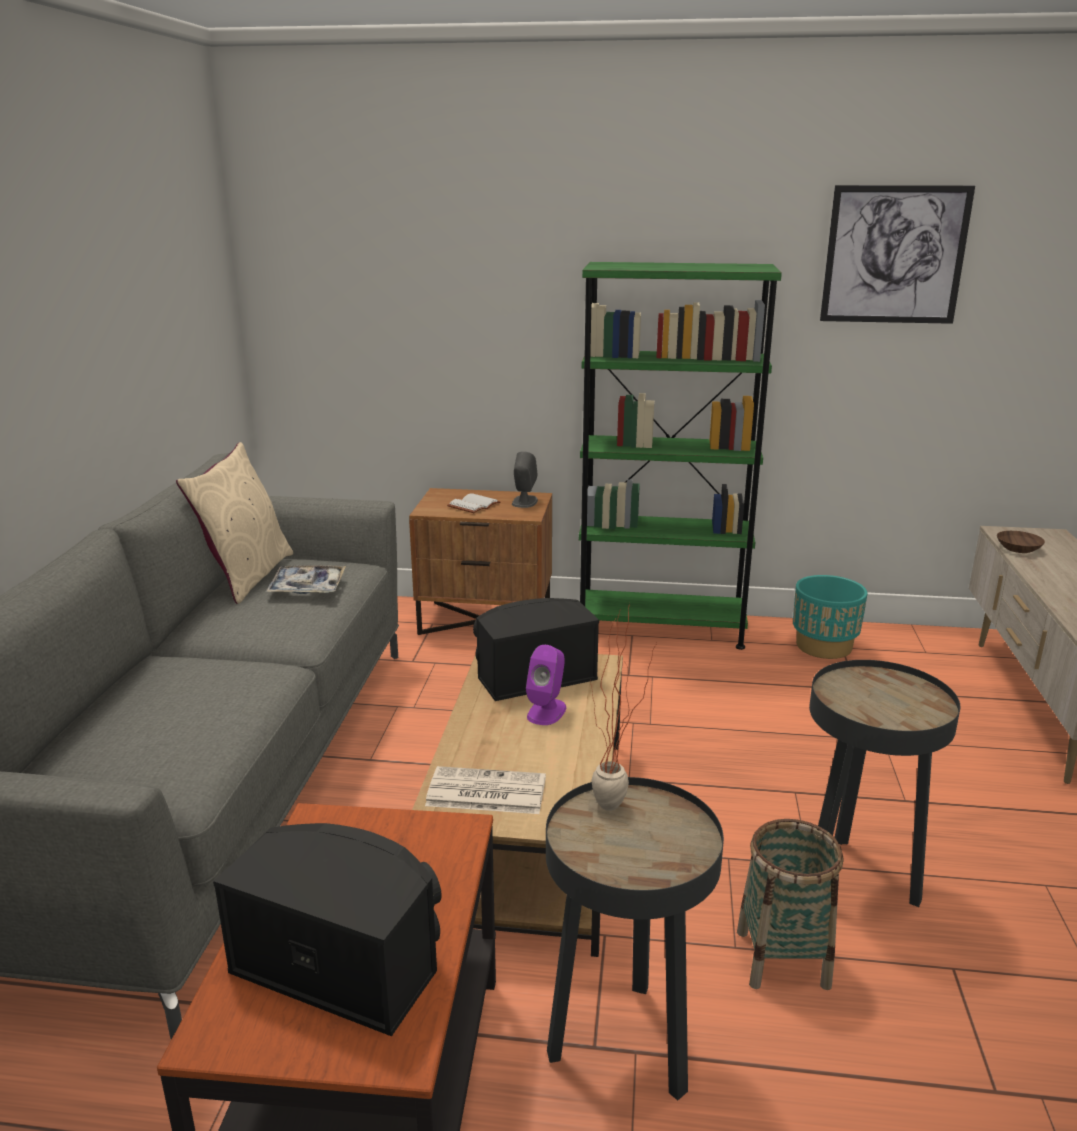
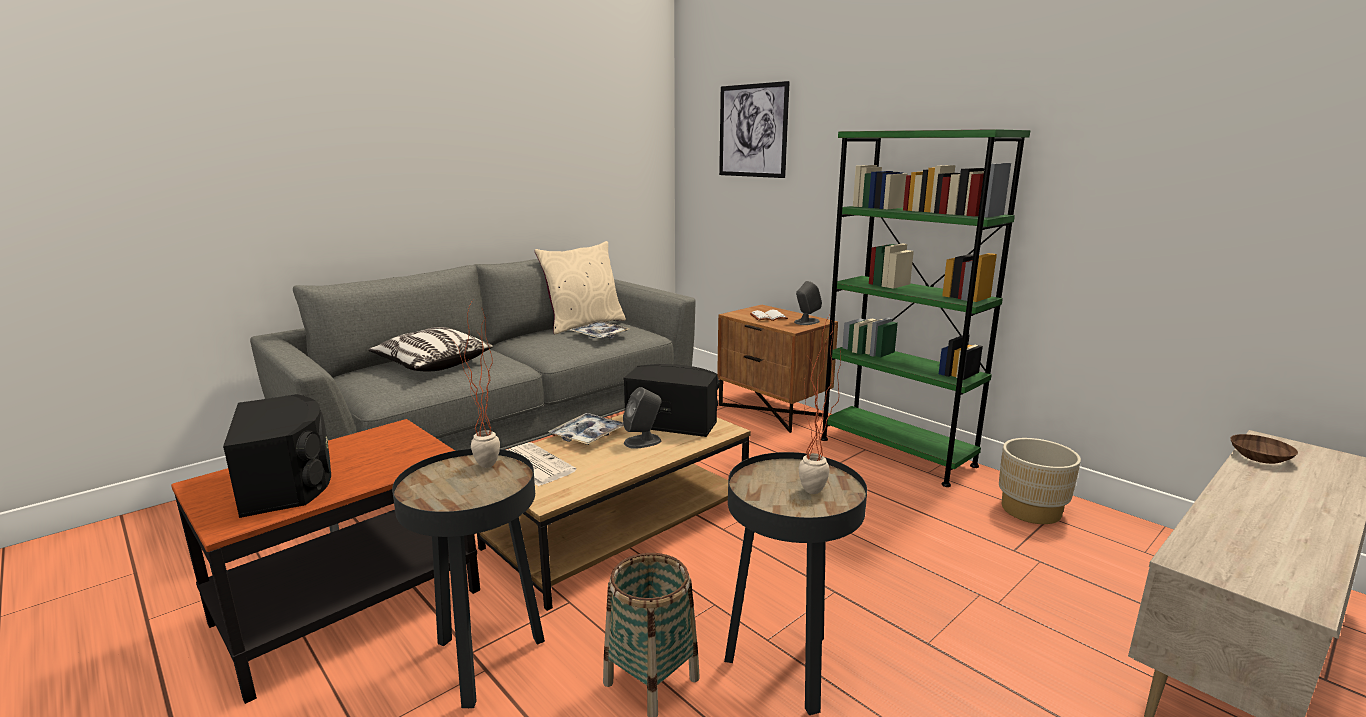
camera: 40 degrees right, 5 degrees down
purple speaker [526,645,566,725] -> grey speaker [623,387,662,449]
turquoise planter [793,575,867,659] -> beige planter [999,438,1081,524]
picture [820,185,975,324] -> picture moved to [719,81,790,178]
none -> pillow [368,327,493,371]
none -> tray [548,413,624,445]
none -> potted plant [799,313,841,494]

